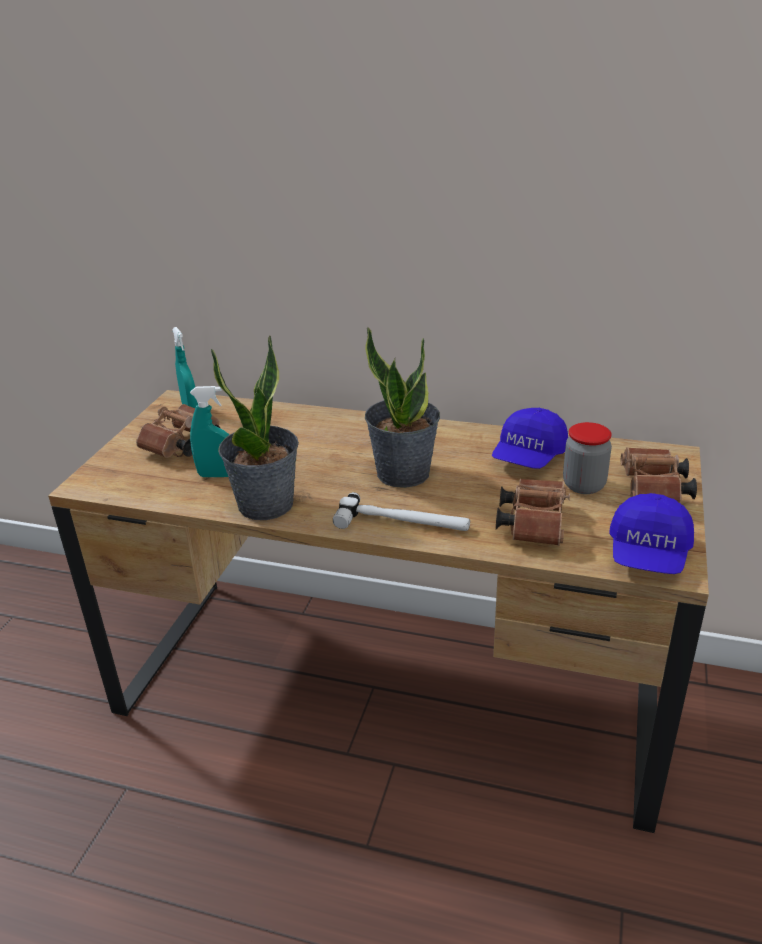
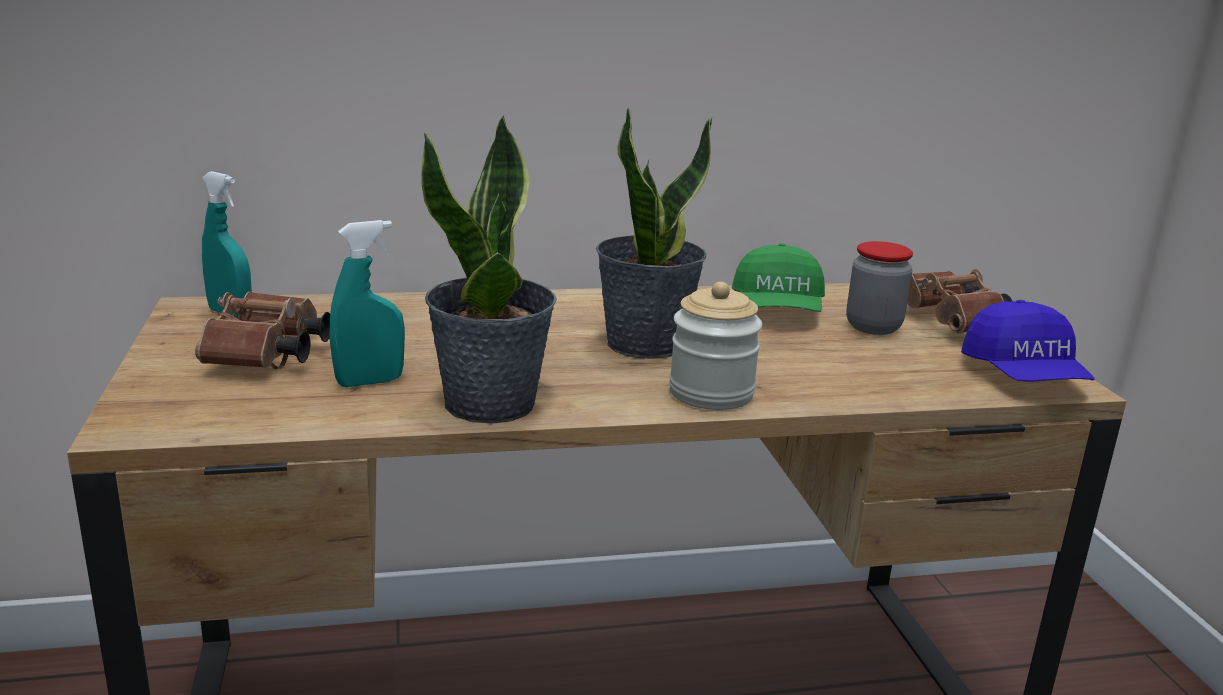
camera: 30 degrees left, 10 degrees down
hammer [333,492,470,531] -> jar [669,282,762,410]
blue cap [492,408,568,469] -> green cap [732,243,825,312]
brown binoculars [496,479,570,546] -> none

